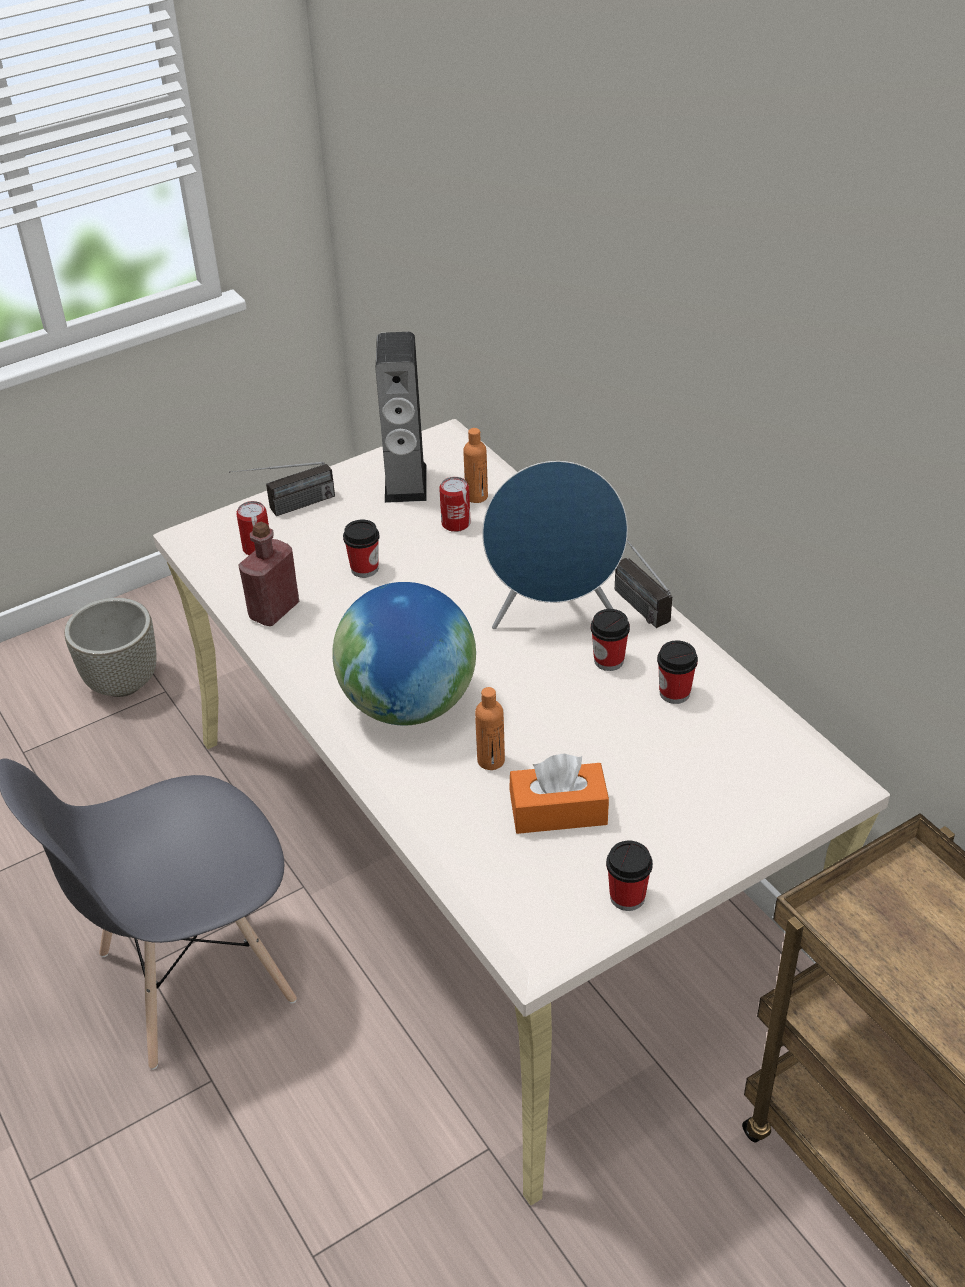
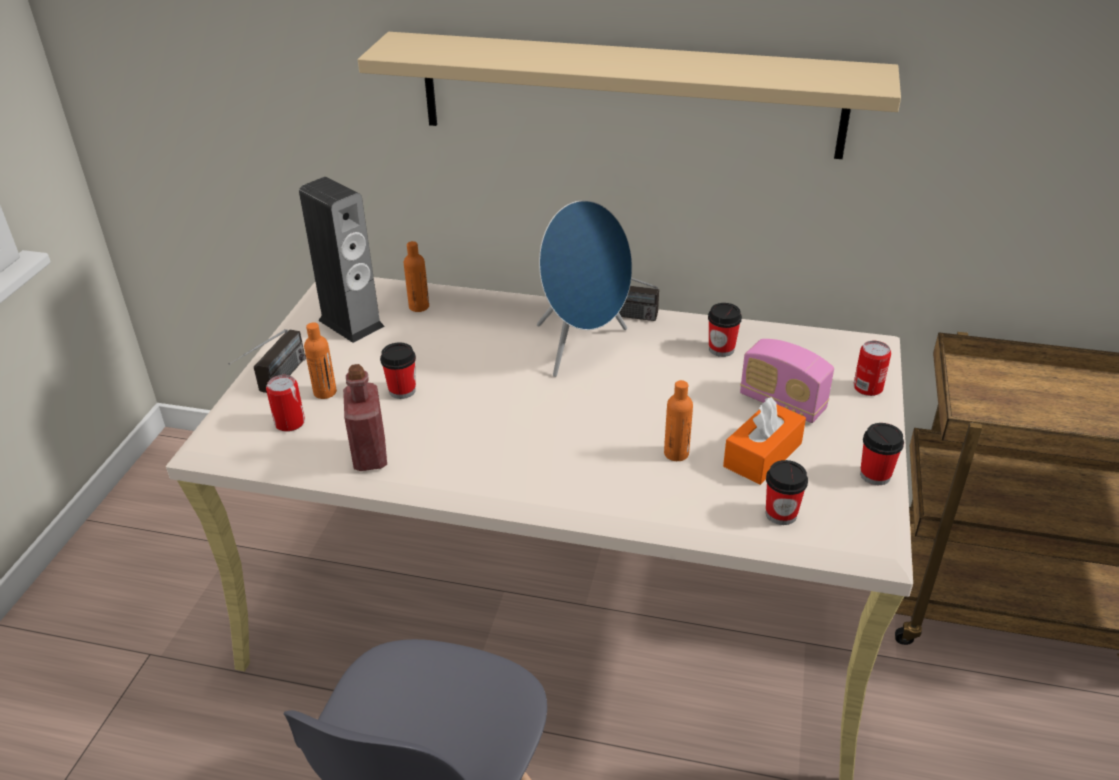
camera: 45 degrees left, 5 degrees down
grey planter [64,598,156,697] -> none
globe [332,582,476,725] -> none
can [439,477,471,532] -> can moved to [853,341,891,396]
cup [591,609,630,671] -> cup moved to [766,460,808,525]
none -> orange bottle [304,322,337,399]
none -> beige shelf [358,32,901,159]
none -> radio [740,339,834,423]

